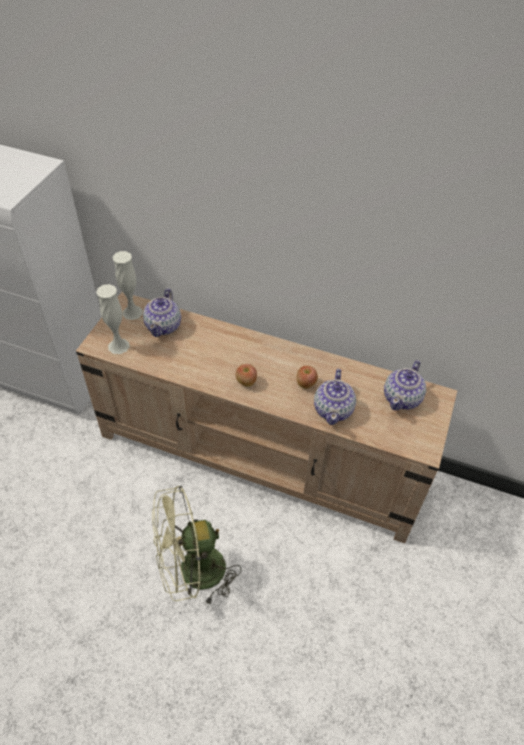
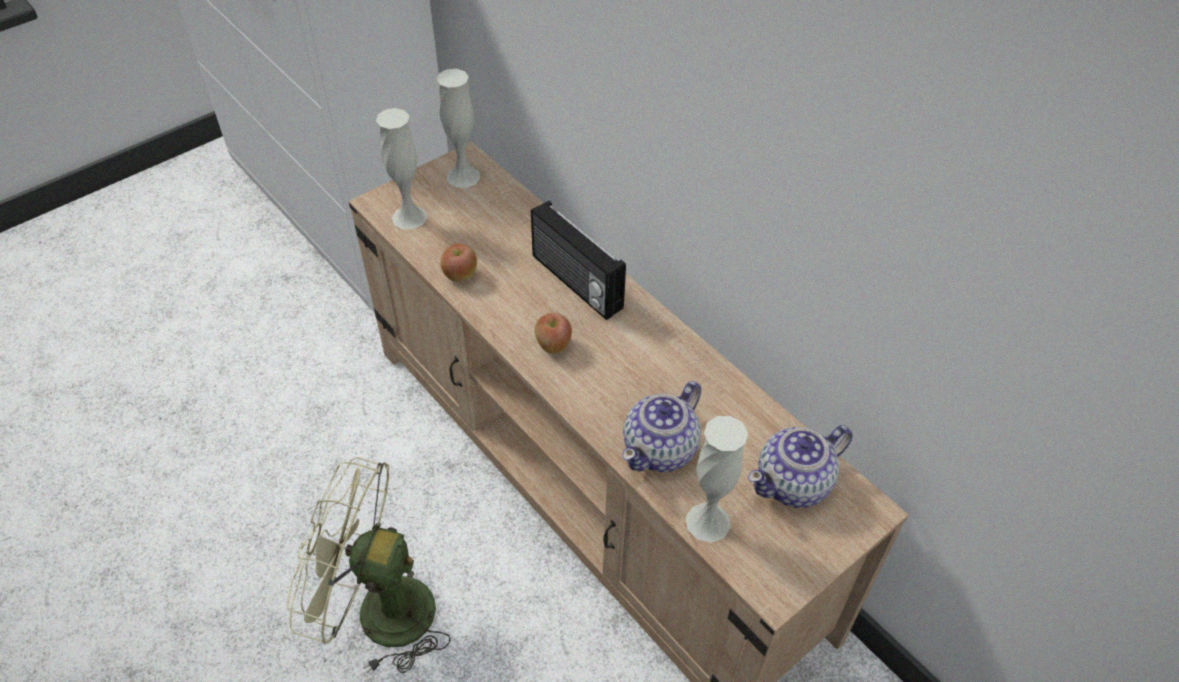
camera: 30 degrees right, 0 degrees up
teapot [143,289,181,337] -> none
apple [296,366,318,389] -> apple moved to [440,244,477,282]
none -> radio [531,201,626,320]
none -> white vase [686,416,748,543]

